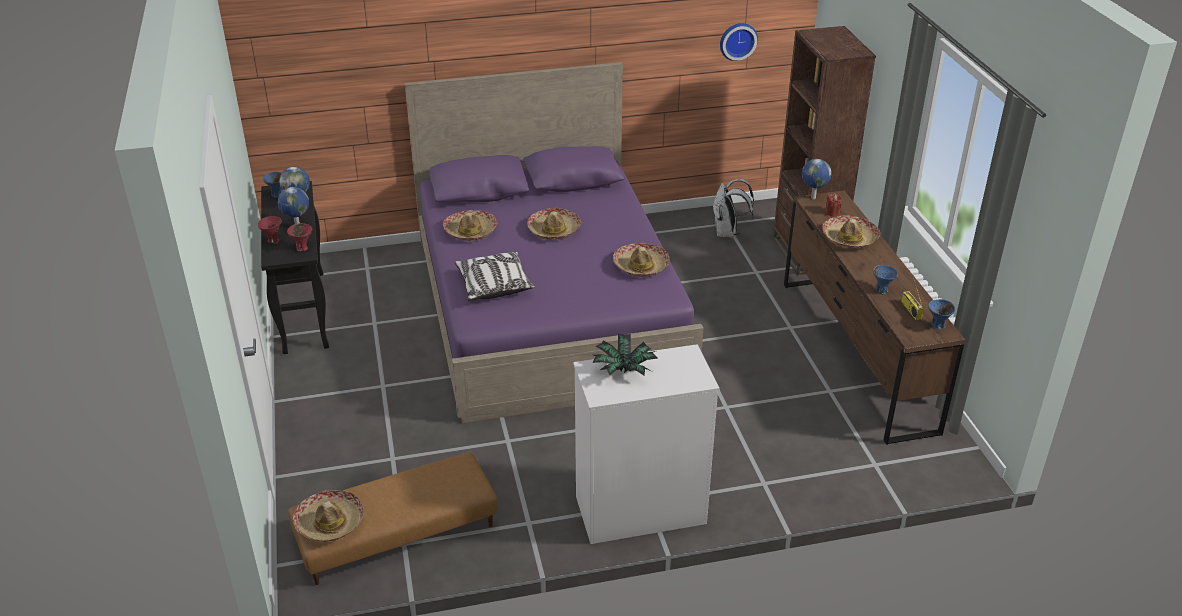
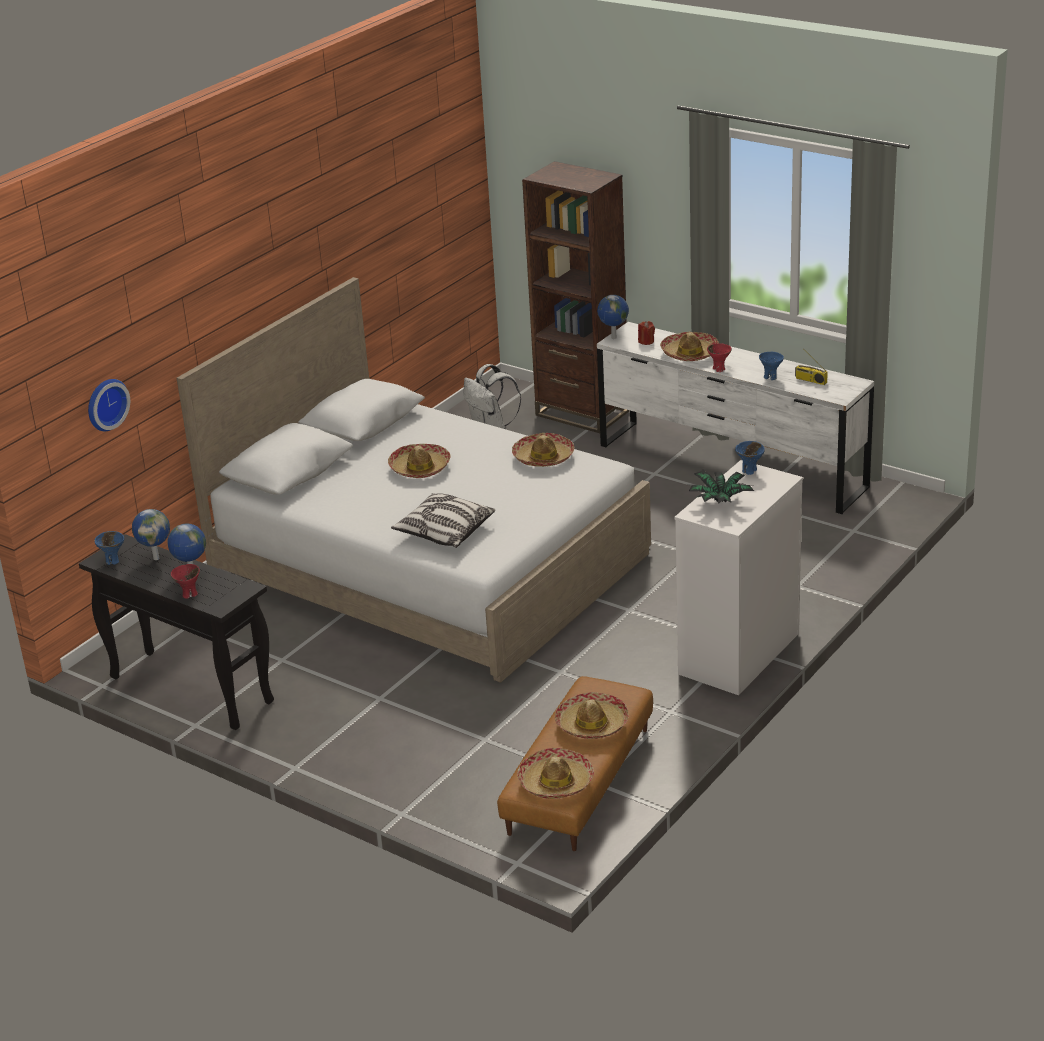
camera: 40 degrees left, 5 degrees down
red bowl [287,223,312,251] -> red bowl moved to [707,343,732,372]
purple bed [405,62,703,423] -> white bed [177,277,651,683]
hat [443,210,497,241] -> hat moved to [555,692,629,739]
wall clock [720,23,758,61] -> wall clock moved to [88,379,130,431]
brown dresser [784,190,965,445] -> white dresser [597,322,874,514]
blue bowl [928,299,955,330] -> blue bowl moved to [735,441,765,475]

